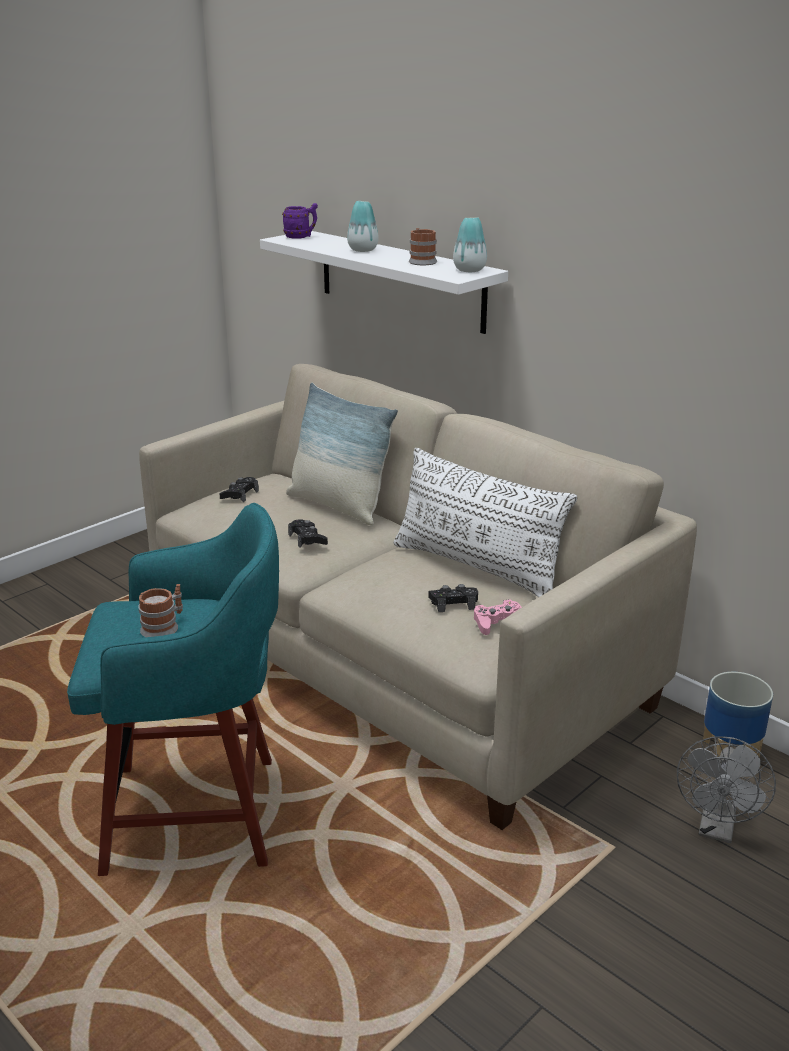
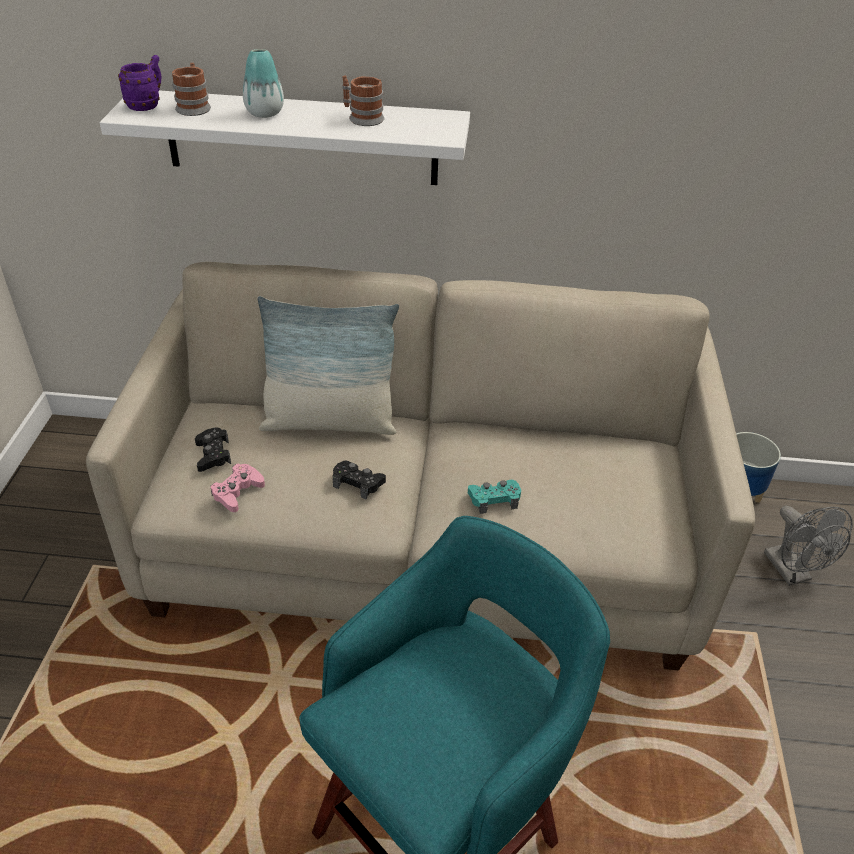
camera: 40 degrees left, 15 degrees up
mug [138,584,183,637] -> mug moved to [172,63,211,116]
white pillow [394,448,577,597] -> none
black game controller [428,584,478,612] -> none
vase [453,217,487,272] -> none
pink game controller [474,599,522,635] -> pink game controller moved to [211,464,265,512]
none -> turquoise game controller [468,480,521,514]

